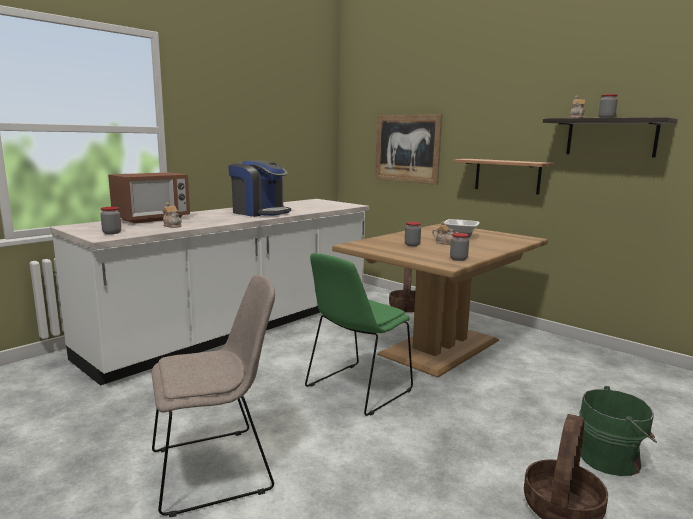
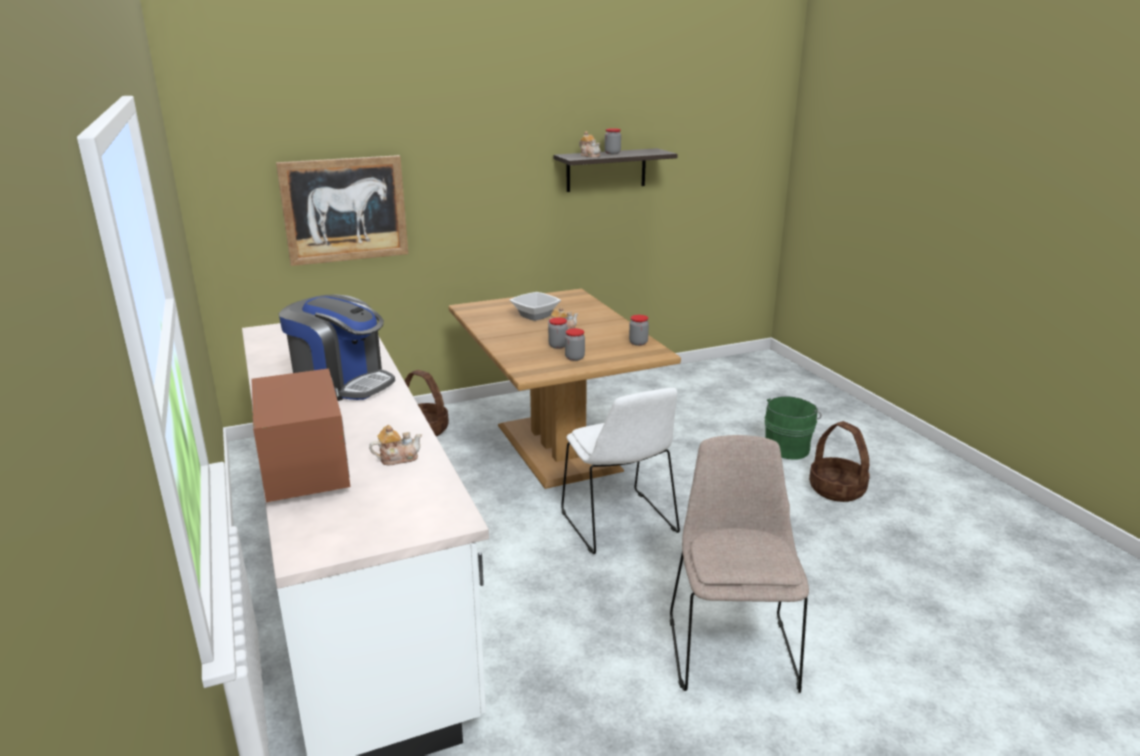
camera: 65 degrees left, 10 degrees up
jar [101,207,121,234] -> jar moved to [565,328,585,361]
coffee machine [228,160,291,217] -> coffee machine turned 60 degrees clockwise [279,295,395,401]
green chair [305,253,413,416] -> white chair [561,388,680,554]
shelf [453,159,555,195] -> none

